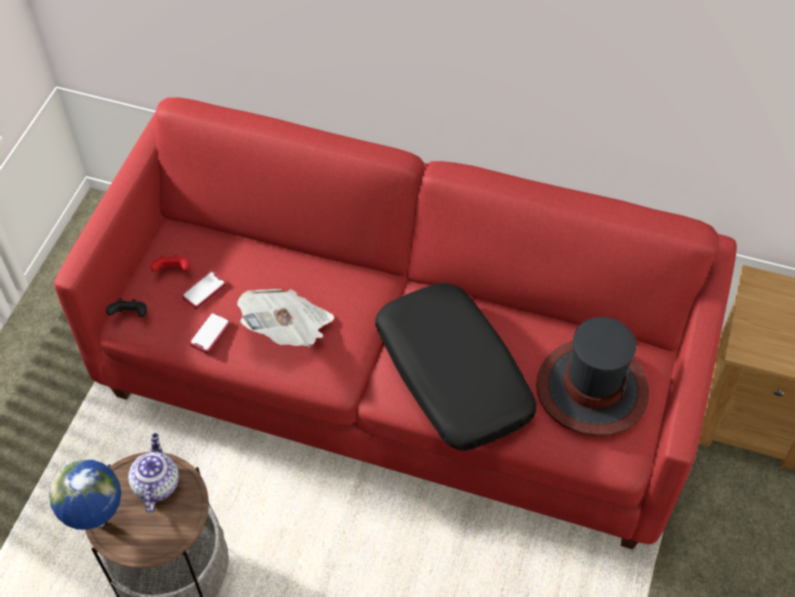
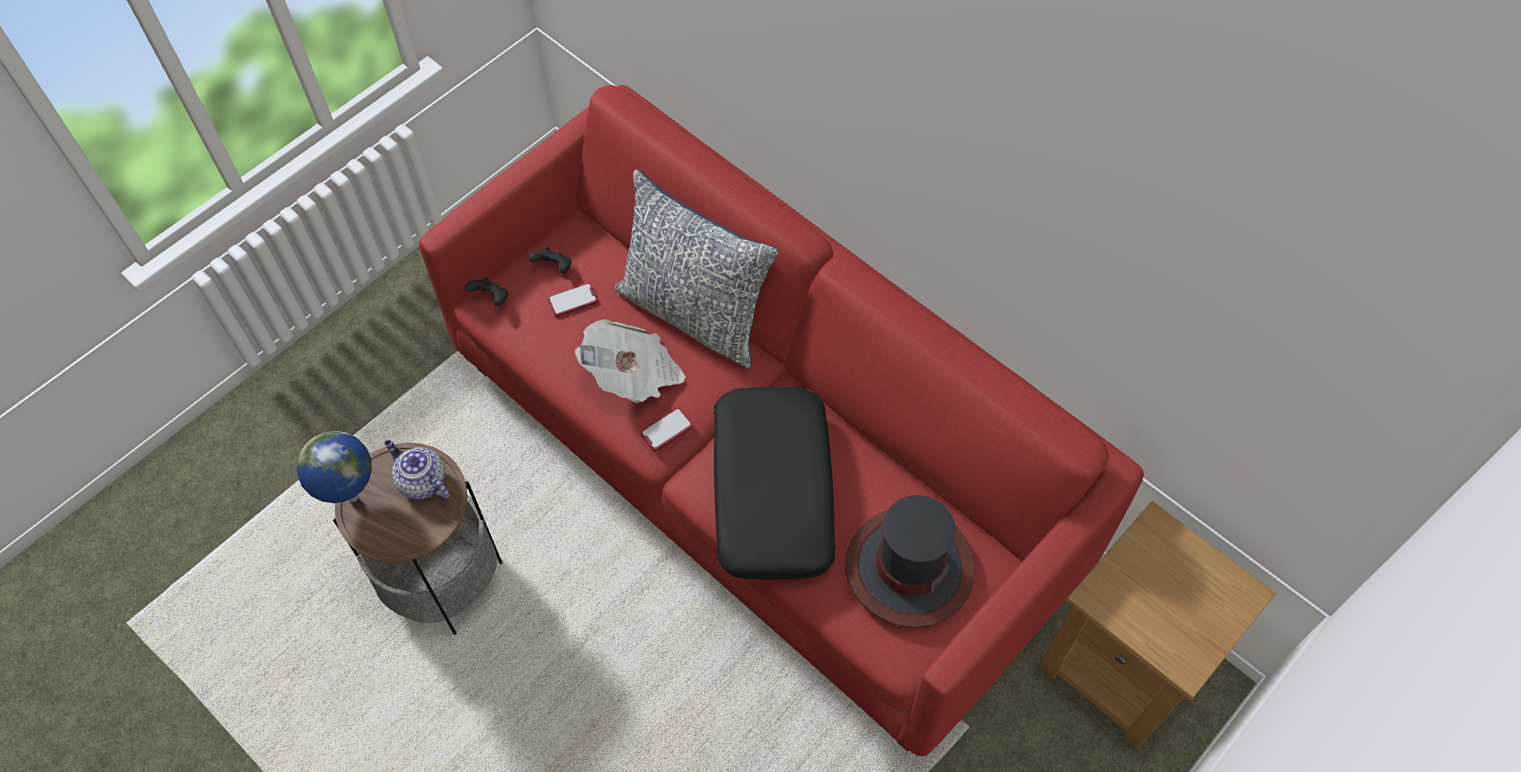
camera: 25 degrees right, 5 degrees up
teapot [128,433,179,514] -> teapot turned 75 degrees counterclockwise [384,440,450,499]
red game controller [150,255,190,272] -> black game controller [529,247,572,273]
phone [189,312,231,353] -> phone moved to [641,408,693,451]
none -> pillow [615,169,779,369]

